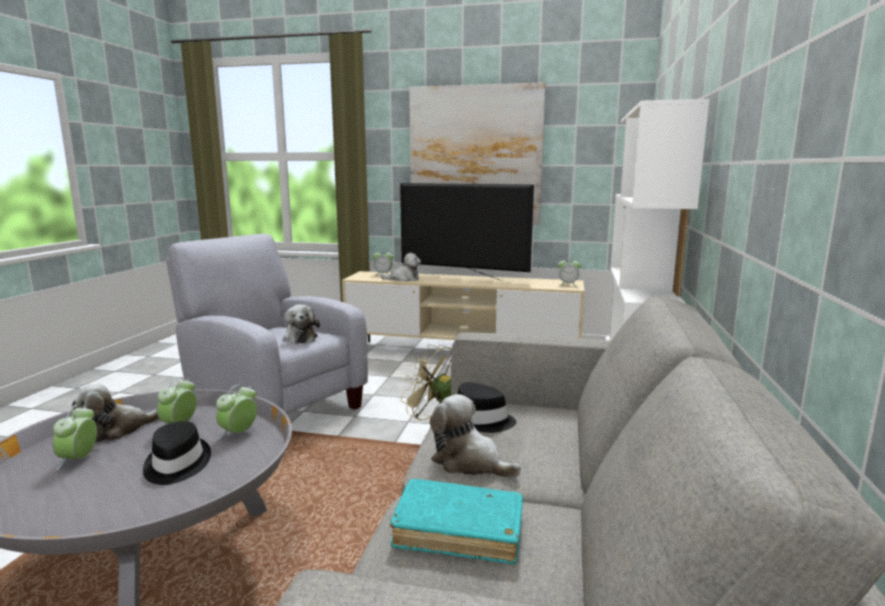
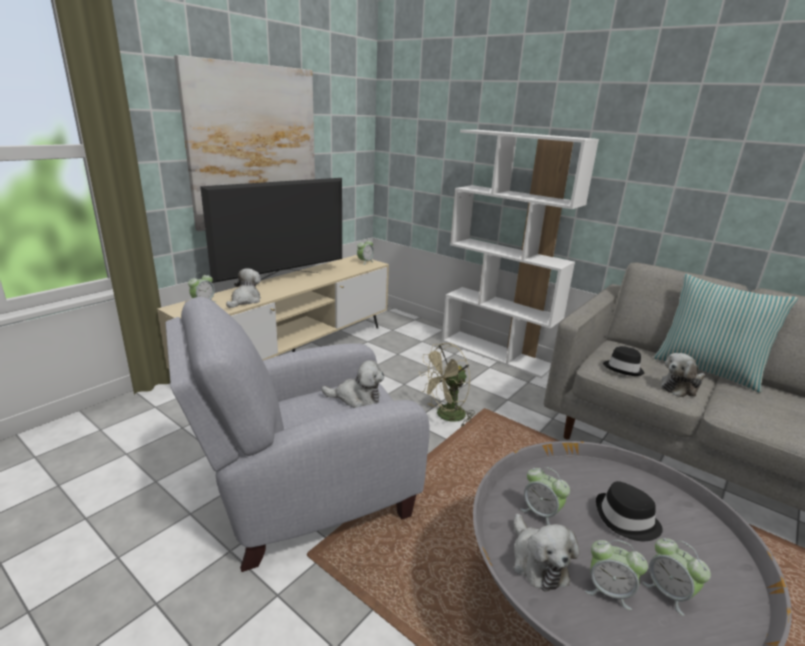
camera: 65 degrees left, 10 degrees up
alarm clock [216,384,257,439] -> alarm clock moved to [642,538,711,616]
turquoise book [390,479,523,564] -> none
none -> pillow [654,274,798,393]

